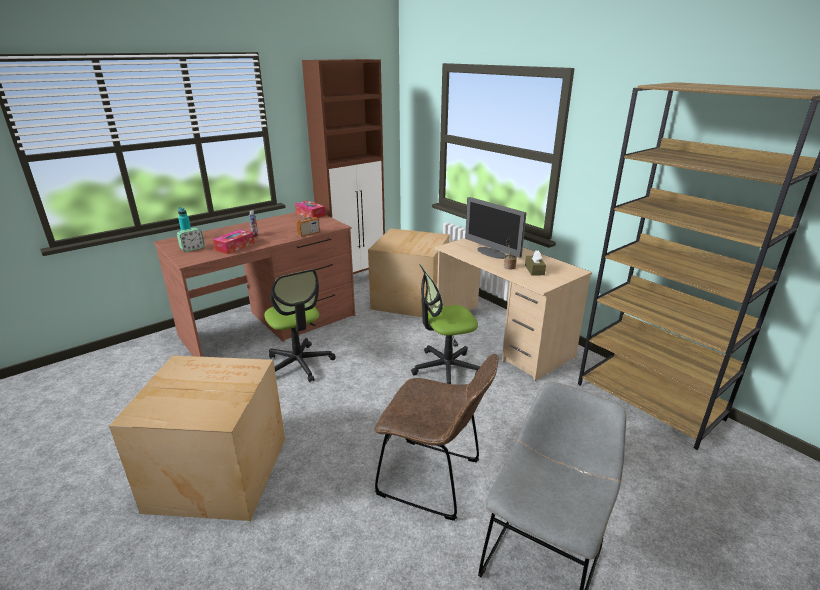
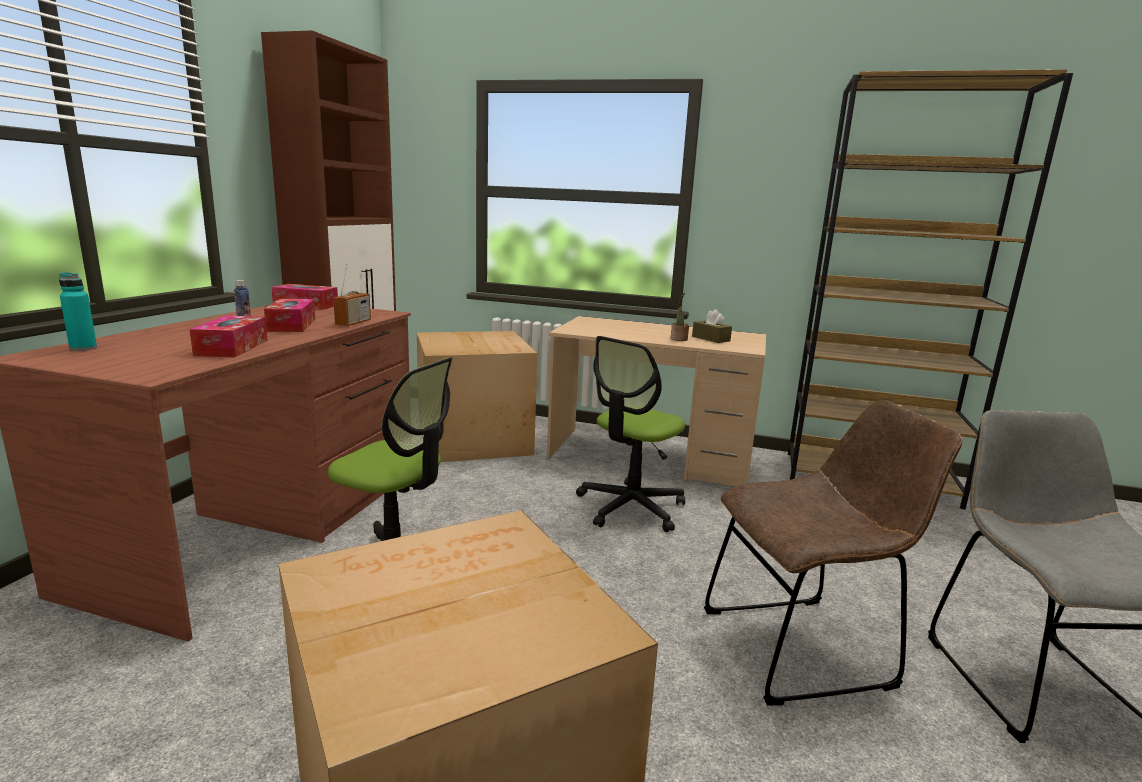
camera: 35 degrees left, 10 degrees down
alarm clock [177,228,205,252] -> none
monitor [465,197,526,259] -> none
none -> tissue box [264,299,315,332]

